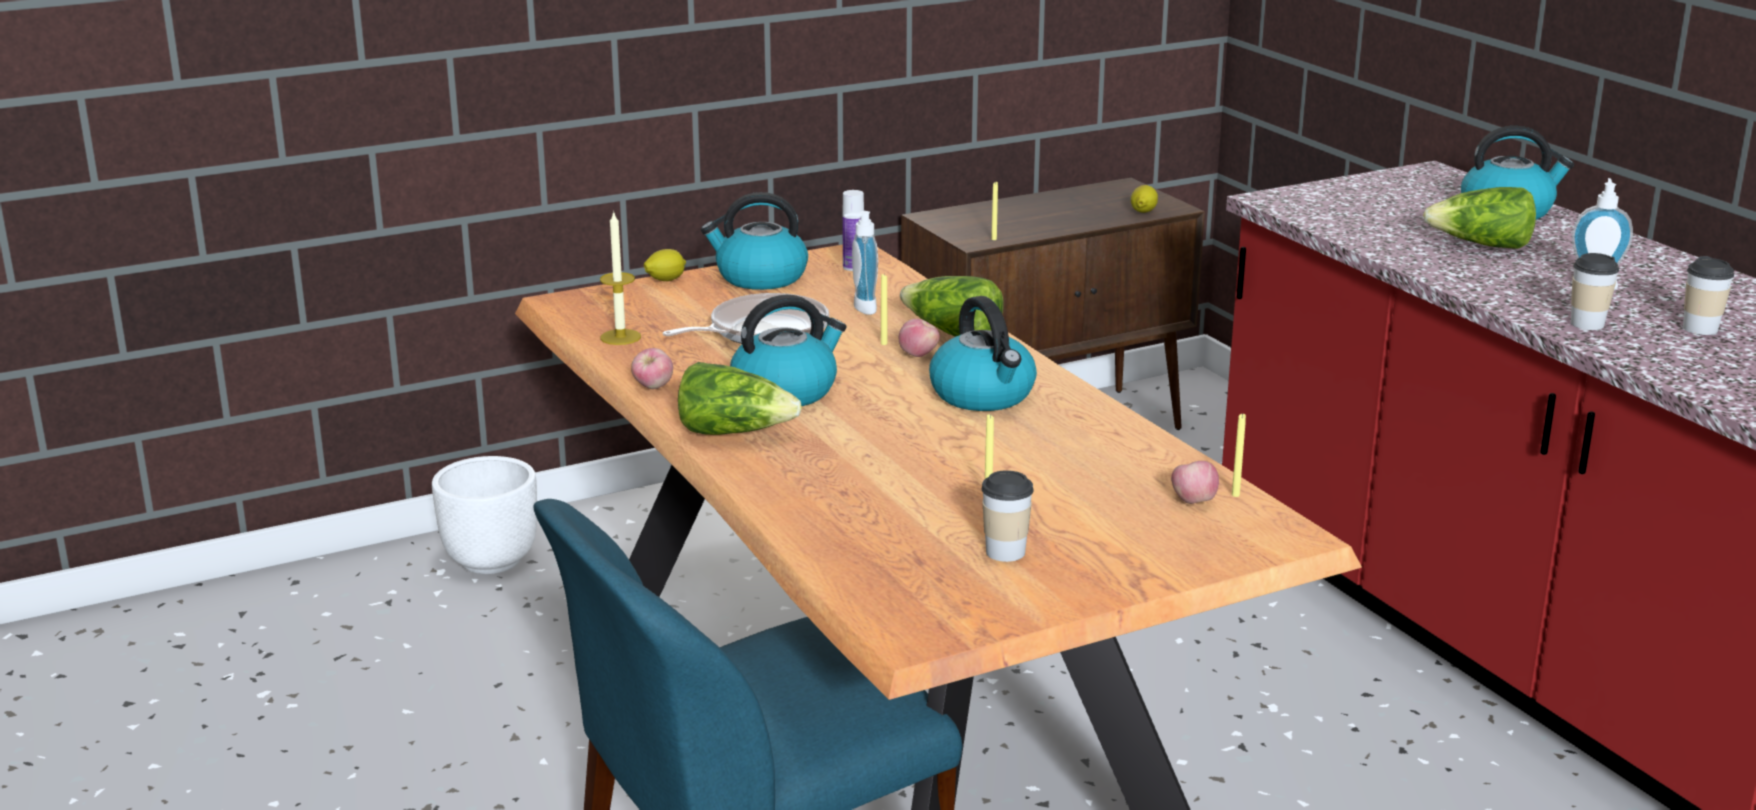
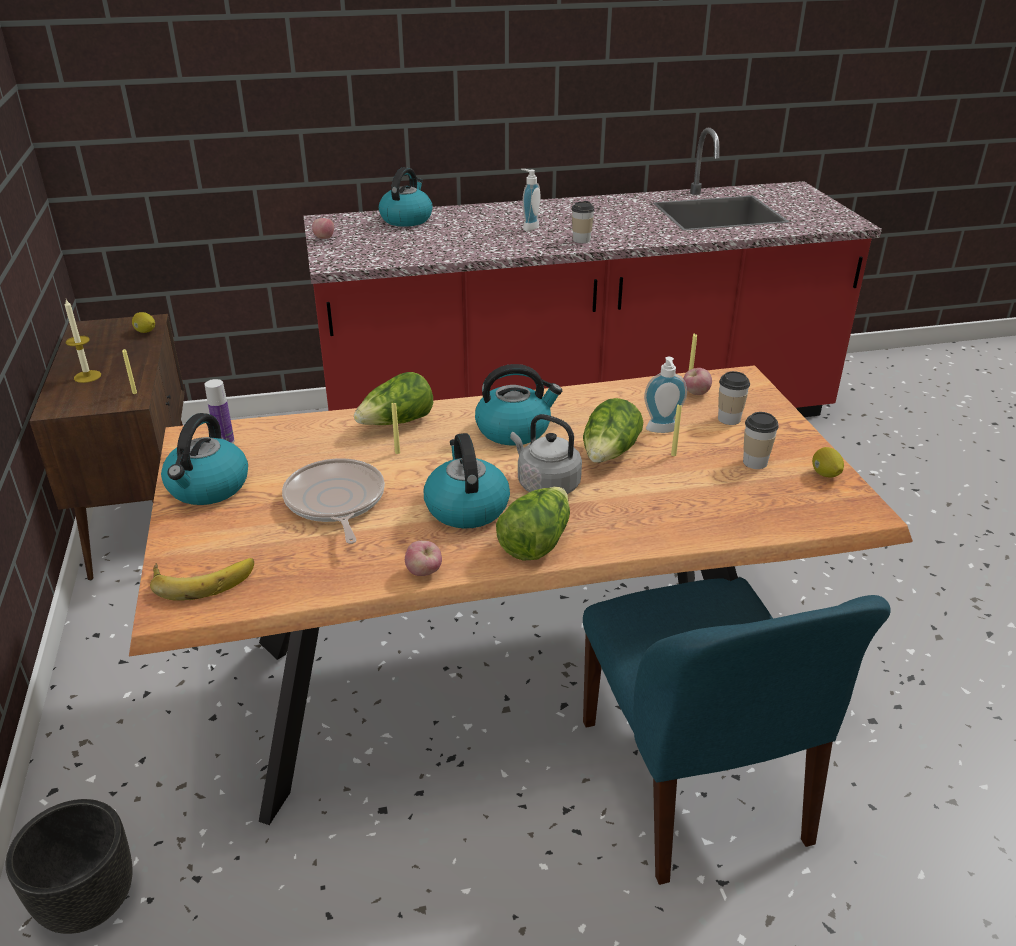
camera: 75 degrees left, 10 degrees up
white planter [432,456,537,574] -> black planter [5,799,133,934]
candle [600,210,641,345] -> candle moved to [65,299,101,383]
lemon [644,249,686,281] -> lemon moved to [812,447,844,477]
soap dispenser [844,211,878,315] -> soap dispenser moved to [644,357,687,433]
apple [899,319,940,357] -> apple moved to [312,218,334,239]
lettuce [1423,187,1536,249] -> lettuce moved to [583,398,643,463]
cup [1683,256,1734,335] -> cup moved to [718,371,750,425]
none -> banana [150,558,254,601]
none -> grey kettle [510,414,582,494]

